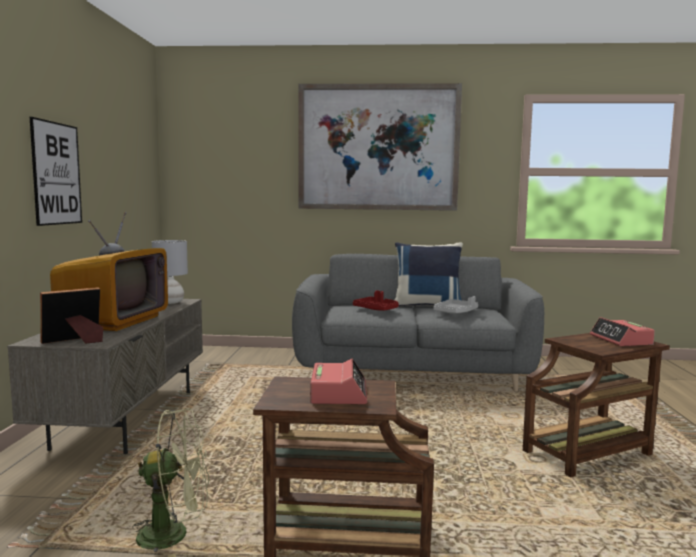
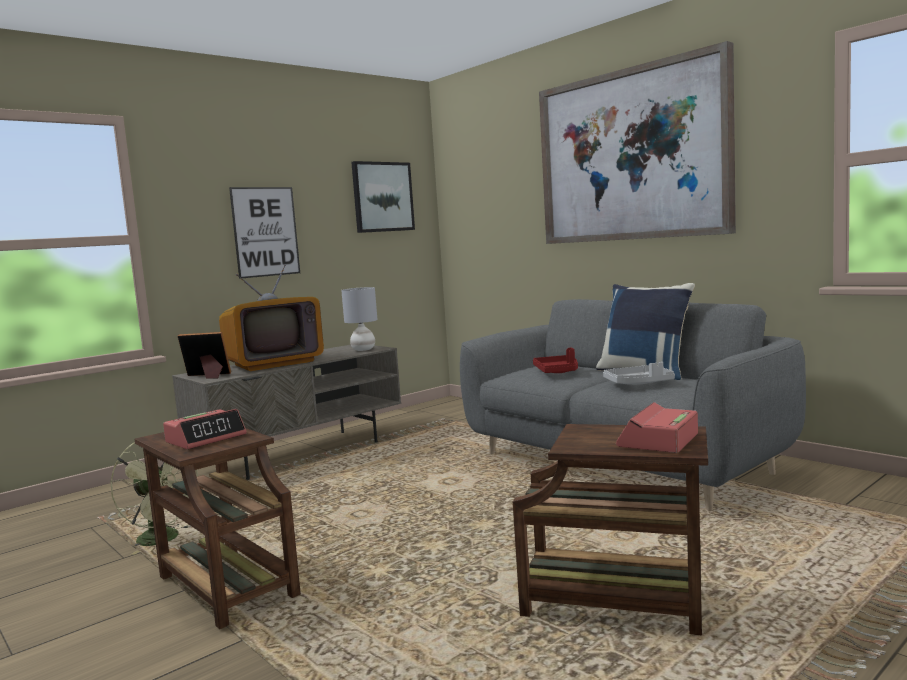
camera: 45 degrees right, 0 degrees up
none -> picture [351,161,415,233]

